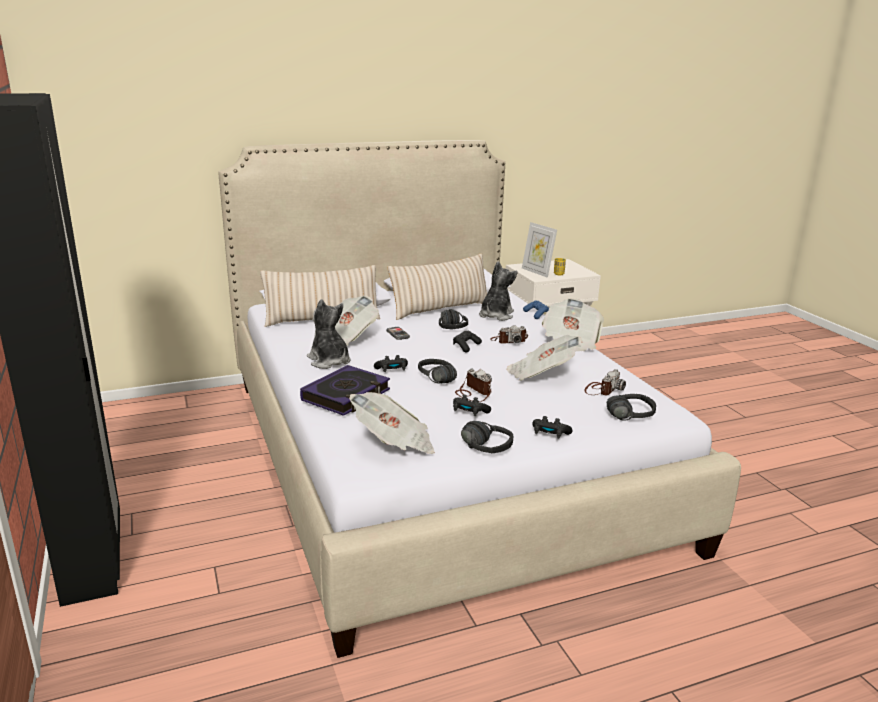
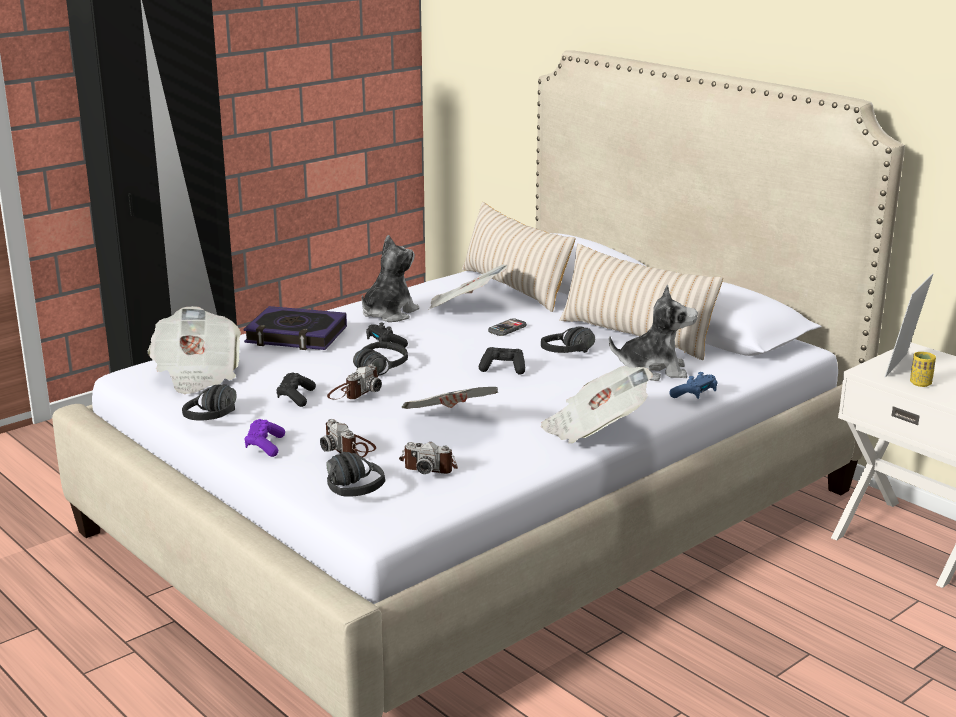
camera: 70 degrees right, 0 degrees up
camera [490,326,528,344] -> camera moved to [320,419,376,458]
black game controller [532,416,572,439] -> purple game controller [244,419,285,457]

